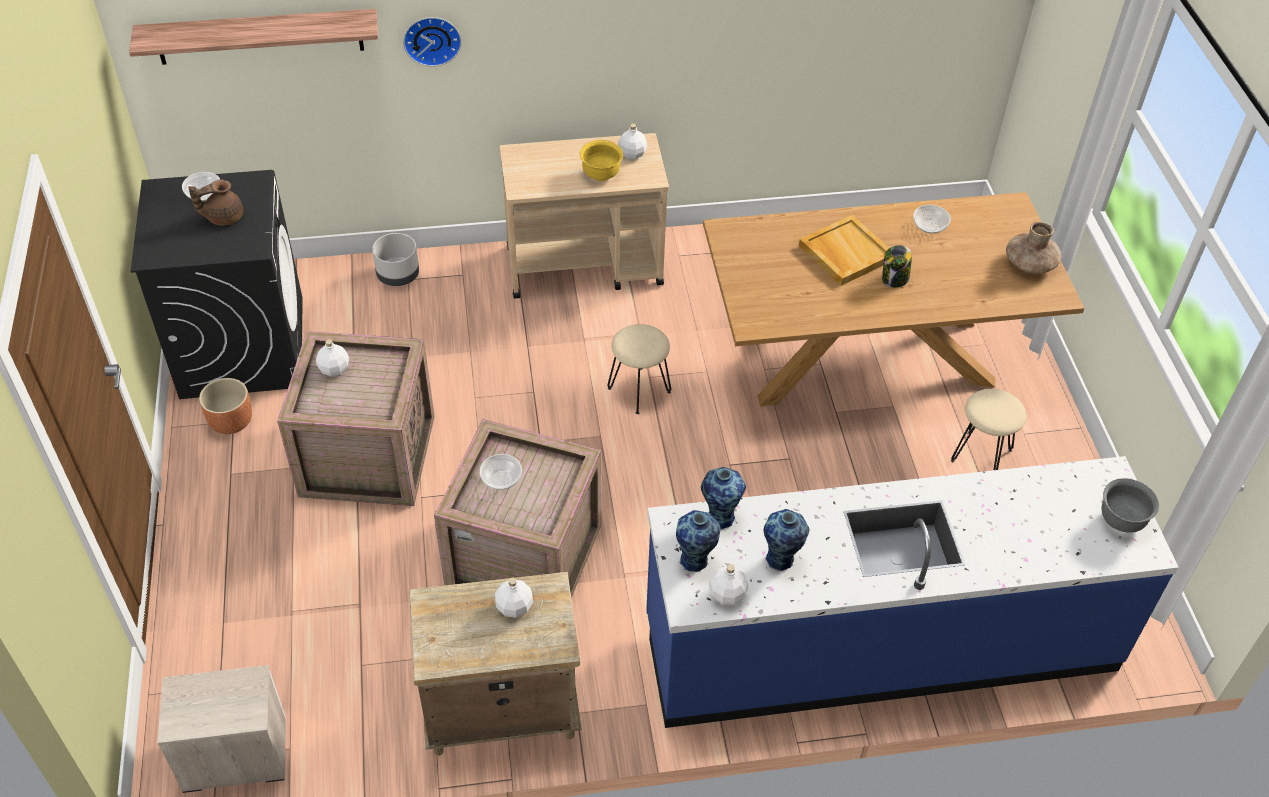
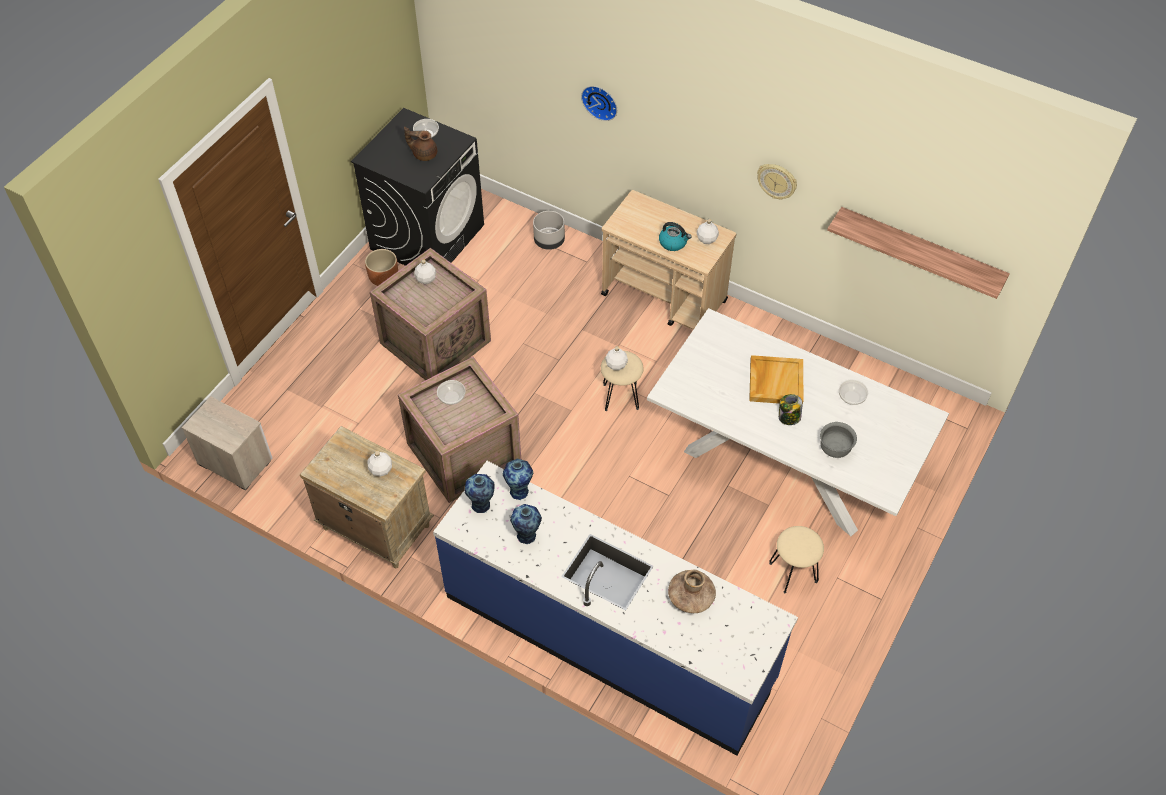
camera: 40 degrees right, 5 degrees up
shelf [129,9,378,65] -> shelf moved to [827,207,1010,299]
yellow bowl [580,140,623,181] -> kettle [659,222,691,251]
brown dining table [703,192,1085,406] -> white dining table [647,308,949,536]
white bottle [709,564,748,605] -> white bottle moved to [605,346,628,371]
brown vase [1006,222,1061,274] -> brown vase moved to [668,569,716,613]
grey bowl [1101,478,1159,533] -> grey bowl moved to [820,422,857,458]
none -> wall clock [757,164,797,199]

